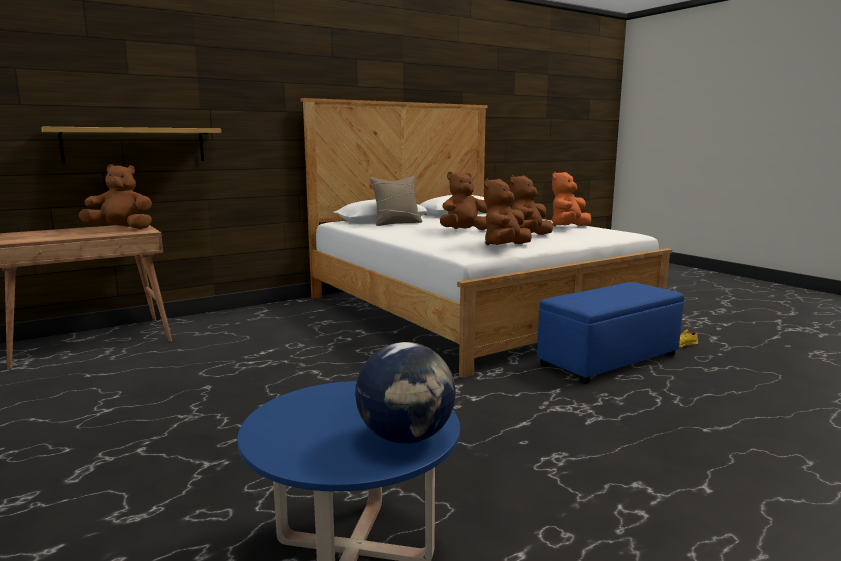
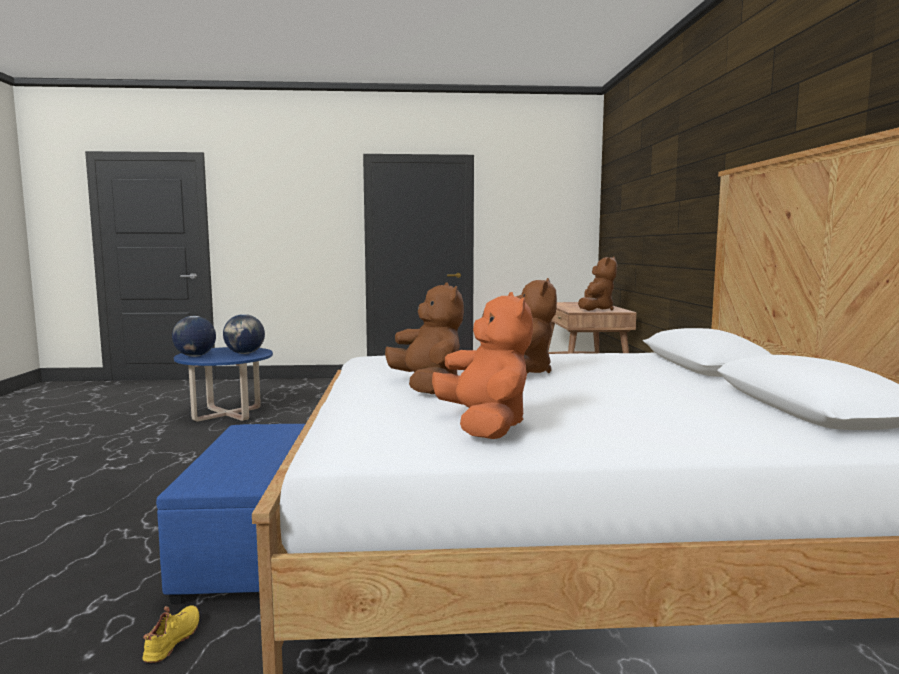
camera: 120 degrees right, 5 degrees down
shelf [41,127,221,164] -> none
beige pillow [370,176,423,226] -> none
brown plush toy [484,178,532,245] -> none
none -> globe [223,314,265,354]

